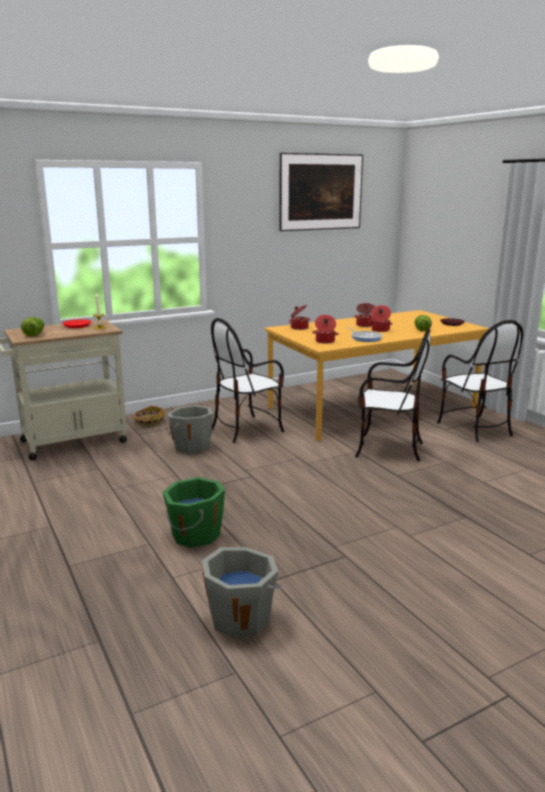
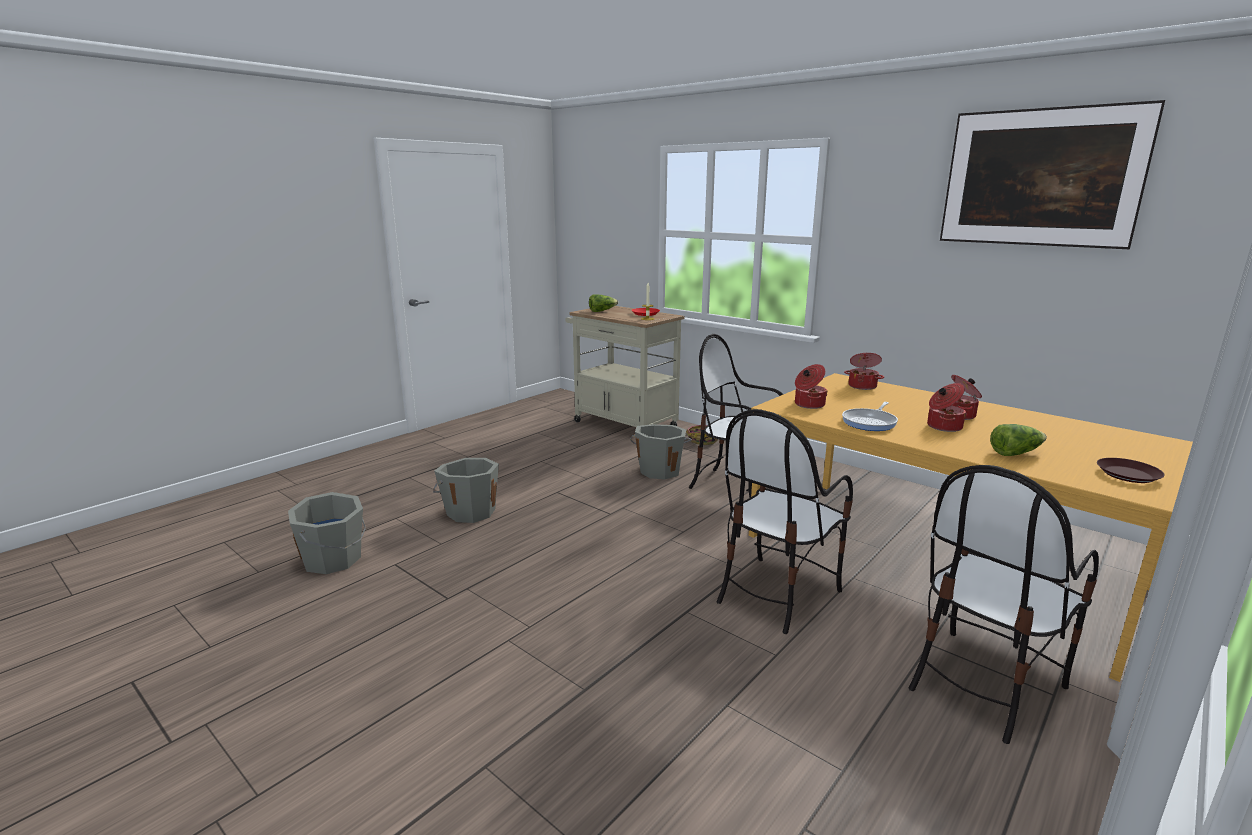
camera: 70 degrees right, 0 degrees up
green bucket [162,477,225,548] -> grey bucket [433,458,499,523]
chair [355,327,431,461] -> chair turned 45 degrees clockwise [717,409,853,634]

